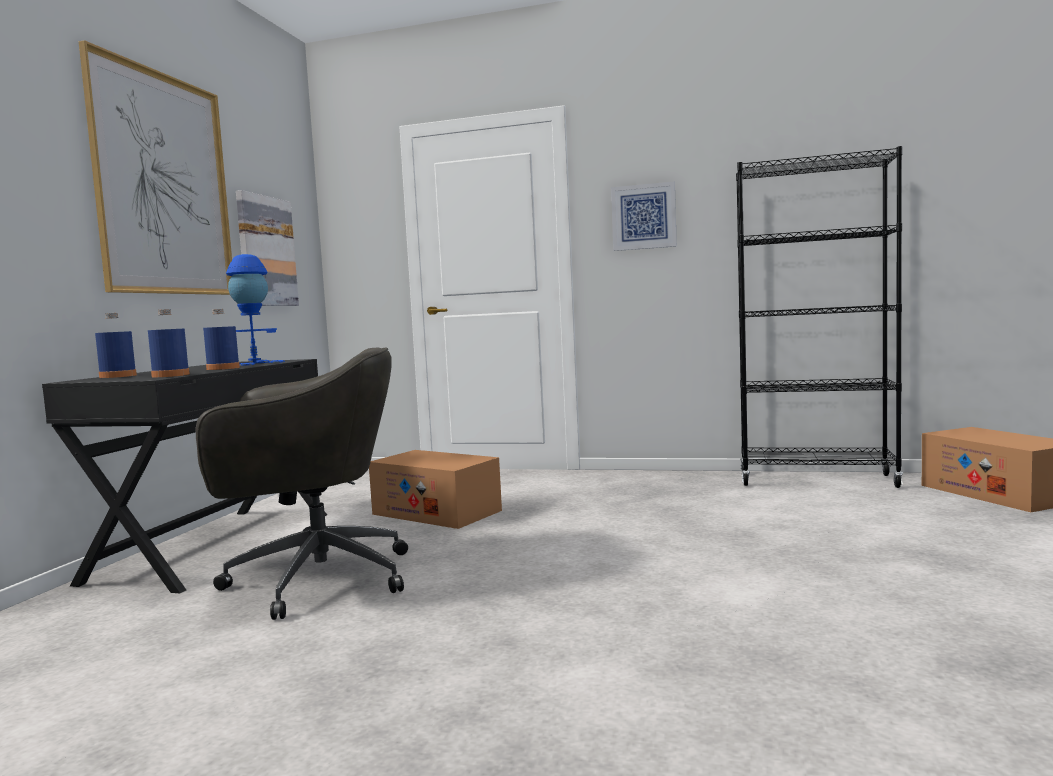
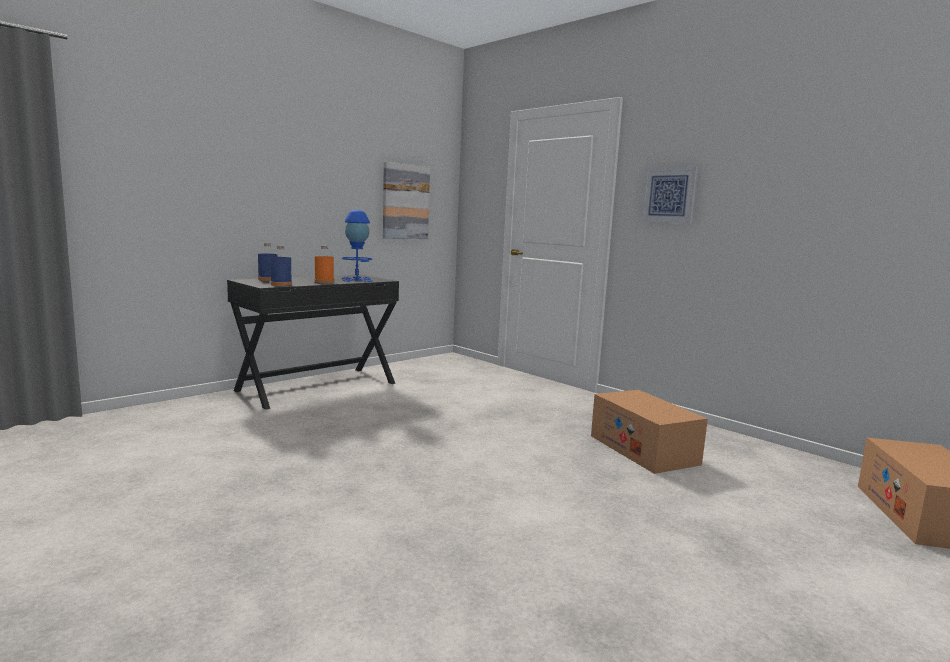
camera: 30 degrees right, 5 degrees up
picture [79,40,232,295] -> none
grey office chair [195,348,408,620] -> none
blue bottle [203,309,240,370] -> orange bottle [315,246,334,284]
cardboard box [369,450,502,529] -> cardboard box moved to [591,390,708,474]
black bookcase [736,146,903,488] -> none

